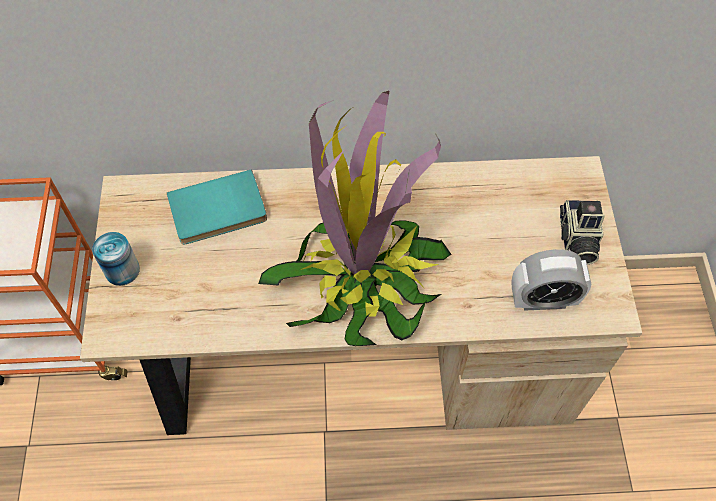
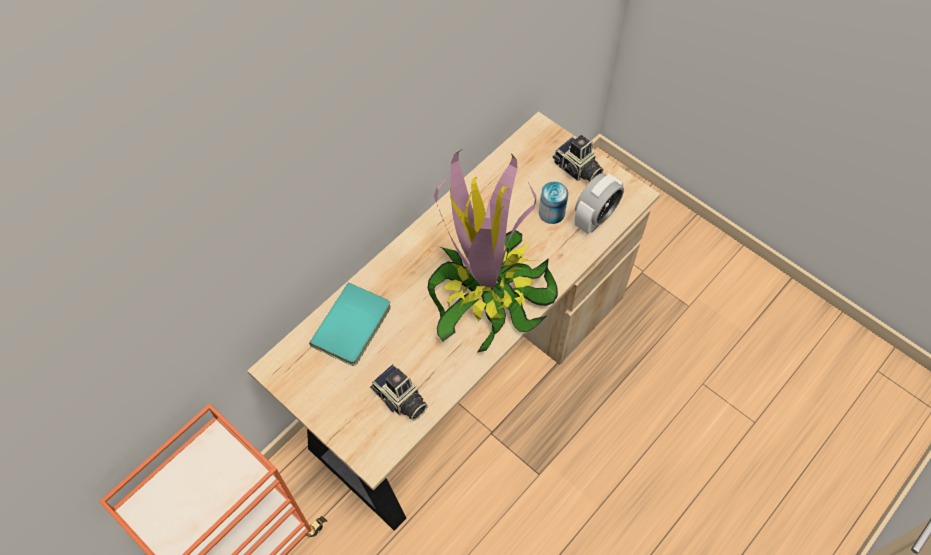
camera: 45 degrees left, 0 degrees up
can [92,232,140,286] -> can moved to [539,181,569,224]
none -> camera [370,364,428,421]

